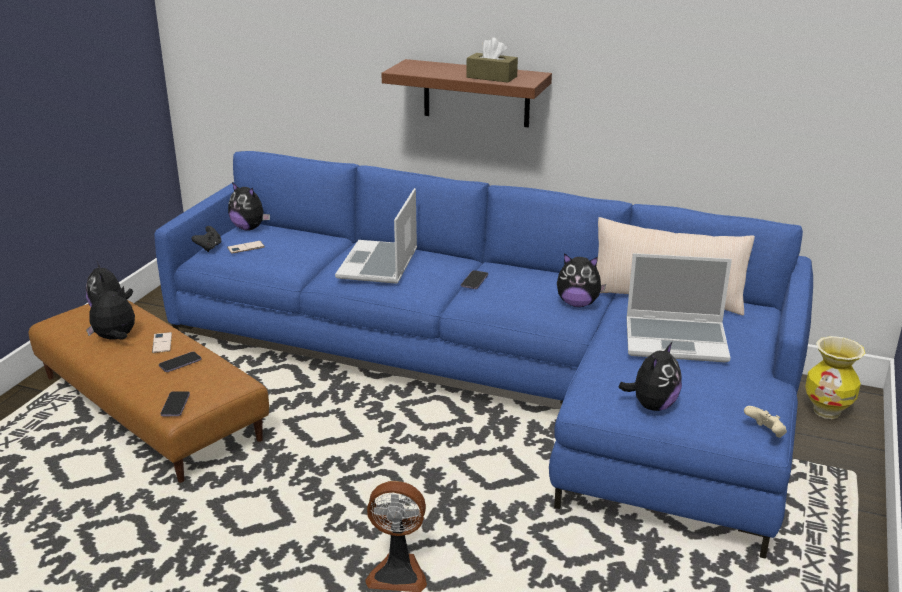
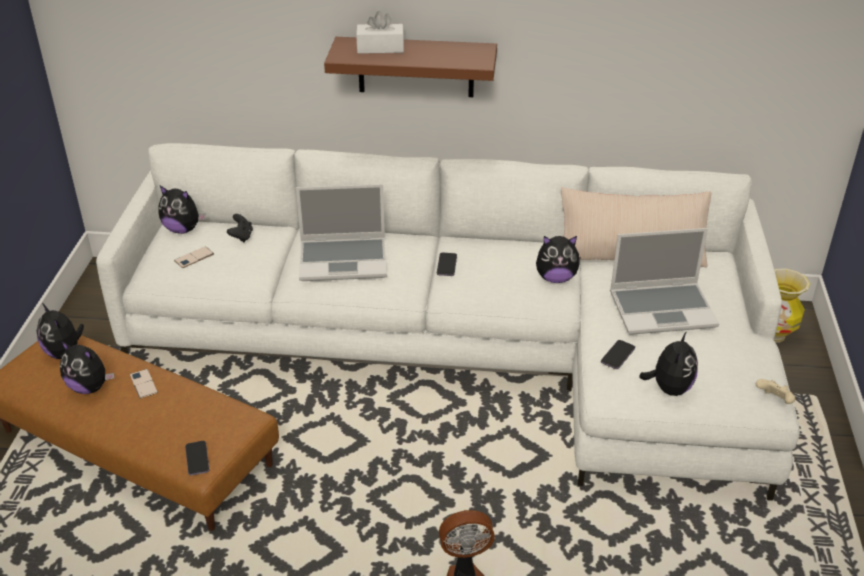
camera: 15 degrees left, 10 degrees up
plush toy [86,286,135,340] -> plush toy turned 120 degrees counterclockwise [60,341,114,394]
blue sofa [154,151,813,559] -> white sofa [96,143,800,501]
phone [159,352,201,372] -> phone moved to [601,340,635,369]
black game controller [191,226,221,252] -> black game controller moved to [227,214,253,242]
laptop [335,188,417,284] -> laptop turned 90 degrees counterclockwise [296,184,387,281]
brown tissue box [467,37,518,83] -> none
none -> white tissue box [356,11,404,54]

